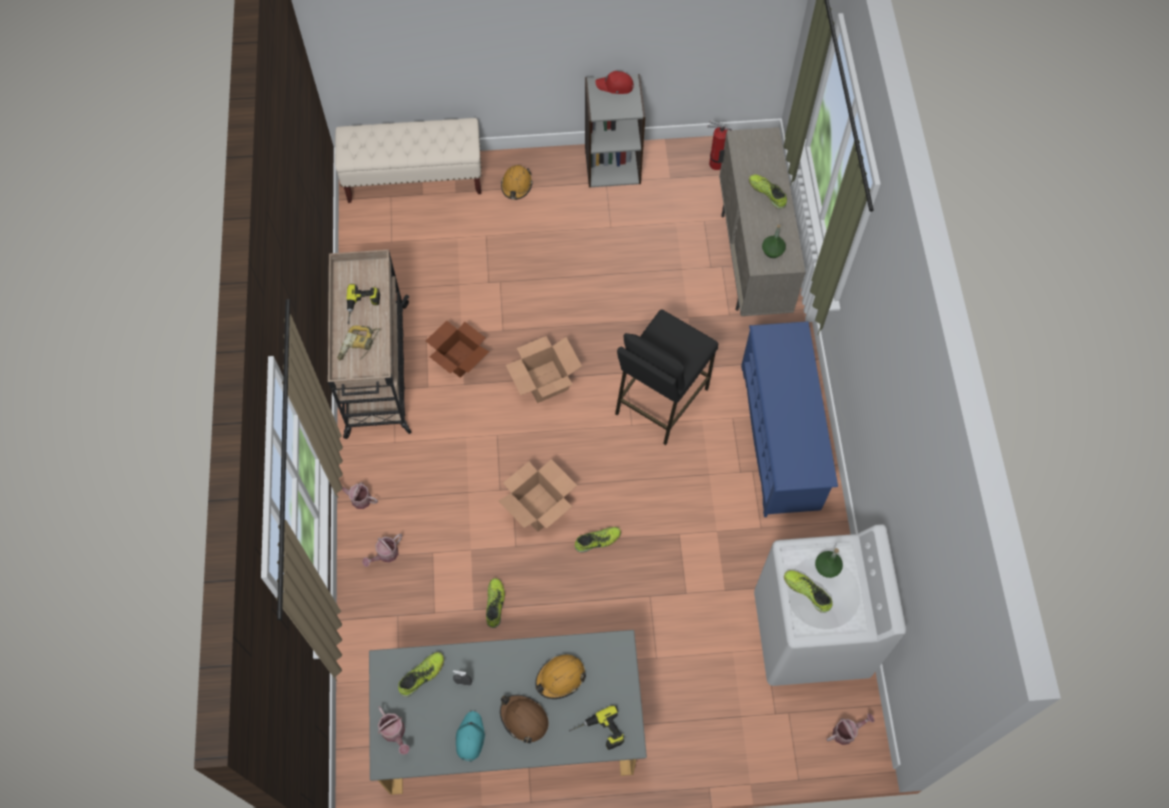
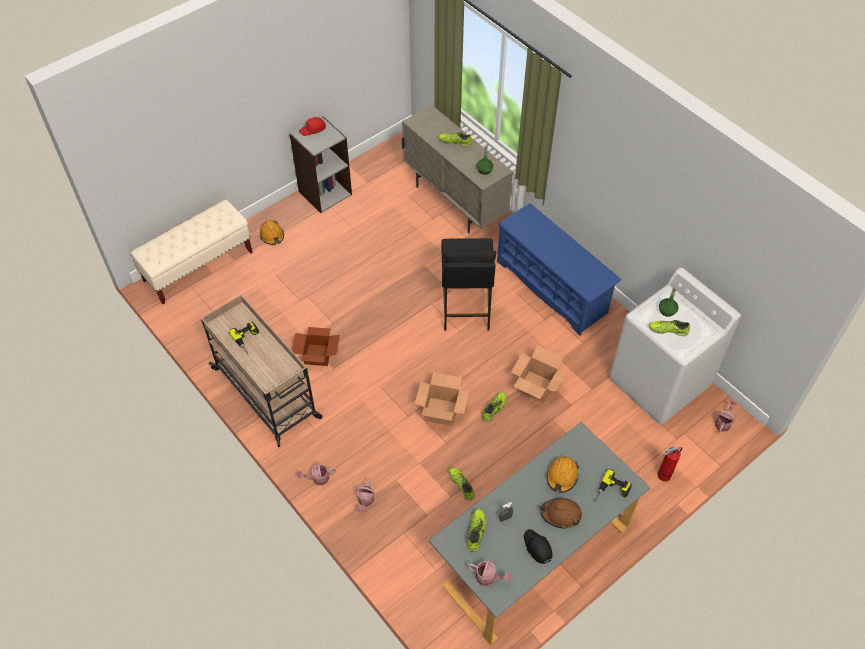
camera: 35 degrees left, 10 degrees down
power drill [337,326,381,360] -> none
turquoise cap [456,711,485,762] -> black cap [524,529,553,564]
cardboard box [506,336,582,403] -> cardboard box moved to [511,345,567,403]
fire extinguisher [707,120,732,170] -> fire extinguisher moved to [658,446,682,482]

